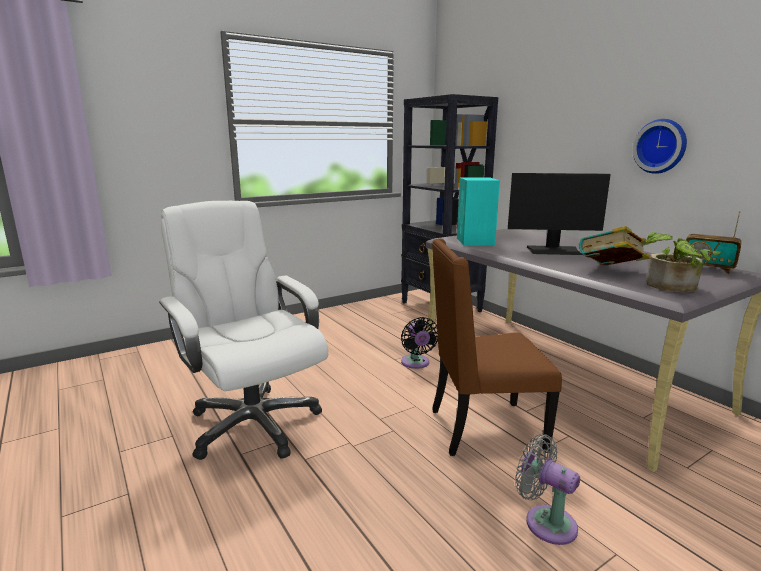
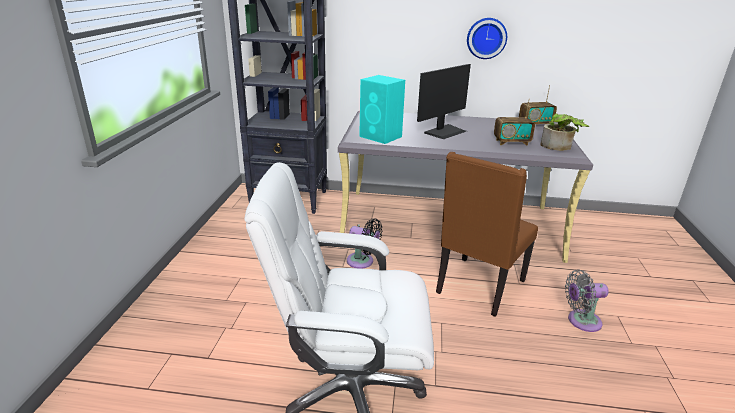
camera: 50 degrees left, 10 degrees up
book [579,226,651,266] -> radio [494,99,535,145]

